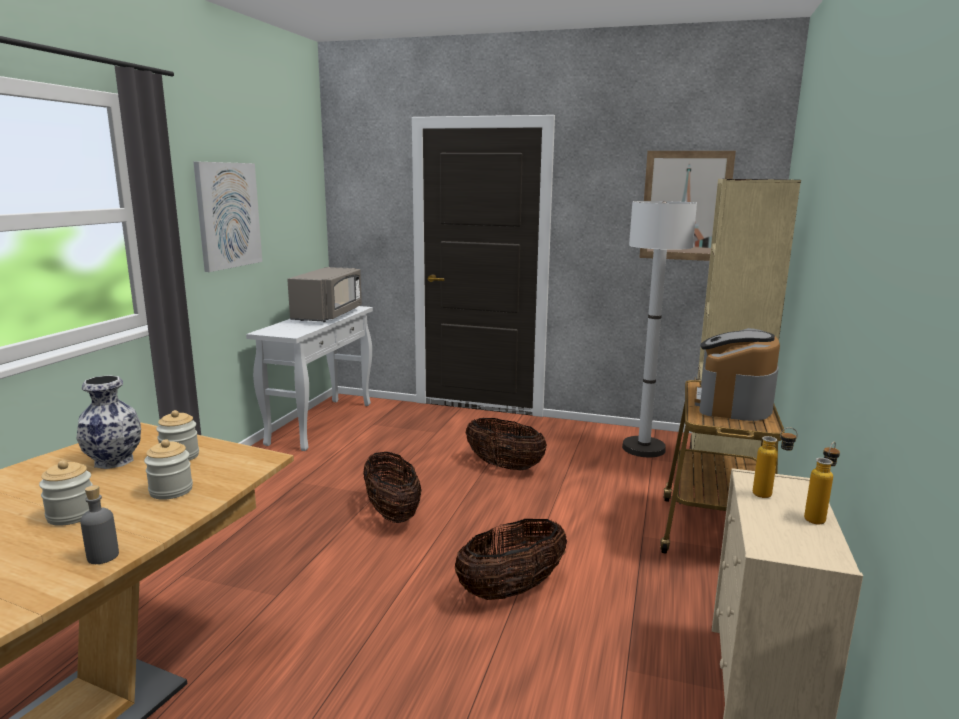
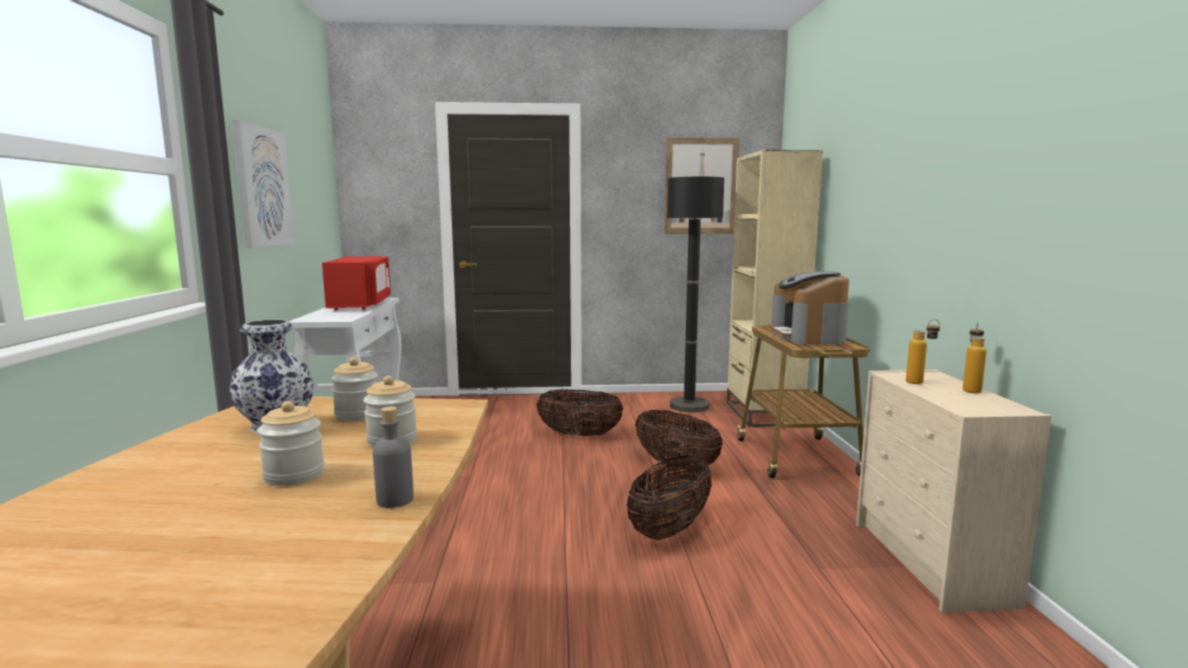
camera: 20 degrees left, 5 degrees down
grey microwave [287,267,362,322] -> red microwave [322,256,391,310]
basket [363,452,422,523] -> basket moved to [635,410,723,471]
white floor lamp [622,201,697,457] -> black floor lamp [667,177,724,412]

